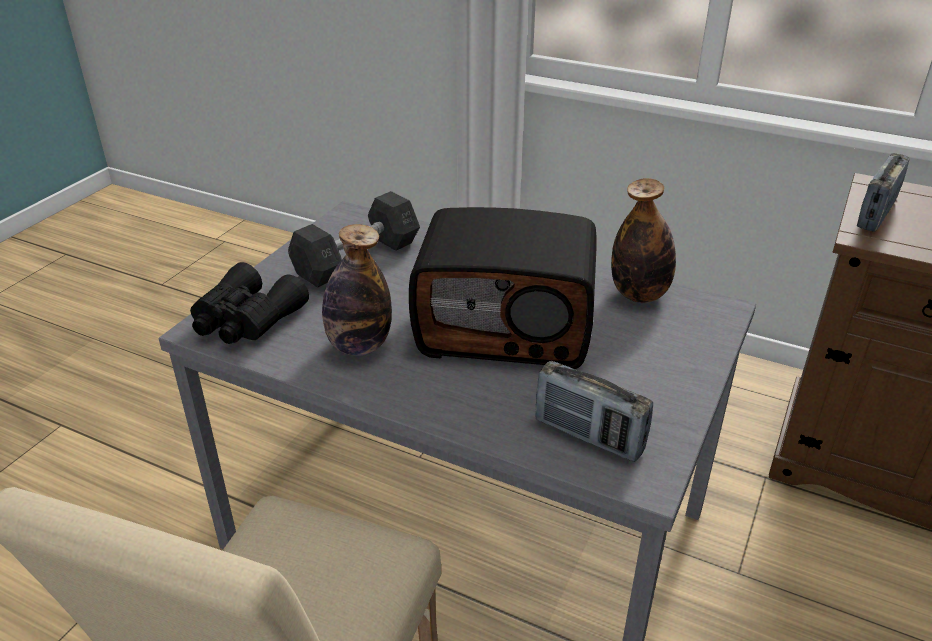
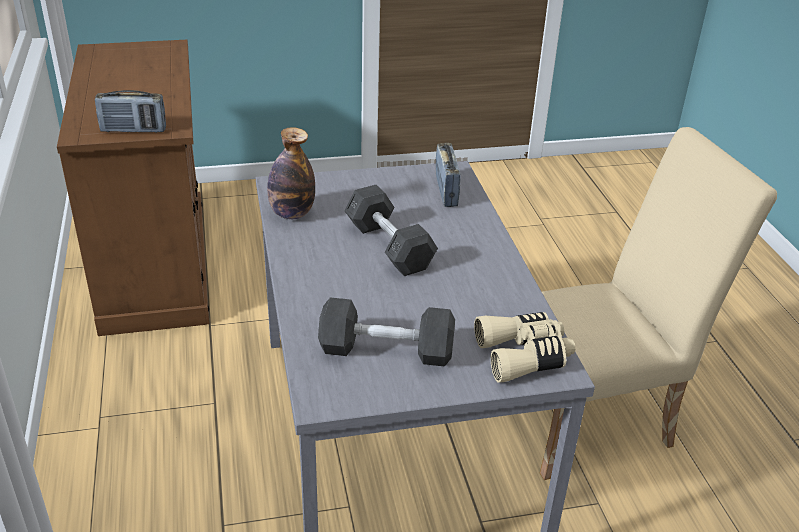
camera: 130 degrees left, 0 degrees up
black binoculars [190,262,309,344] -> beige binoculars [474,312,575,383]
bottle [322,224,392,356] -> none
radio [409,207,597,369] -> grey dumbbell [344,185,438,276]

